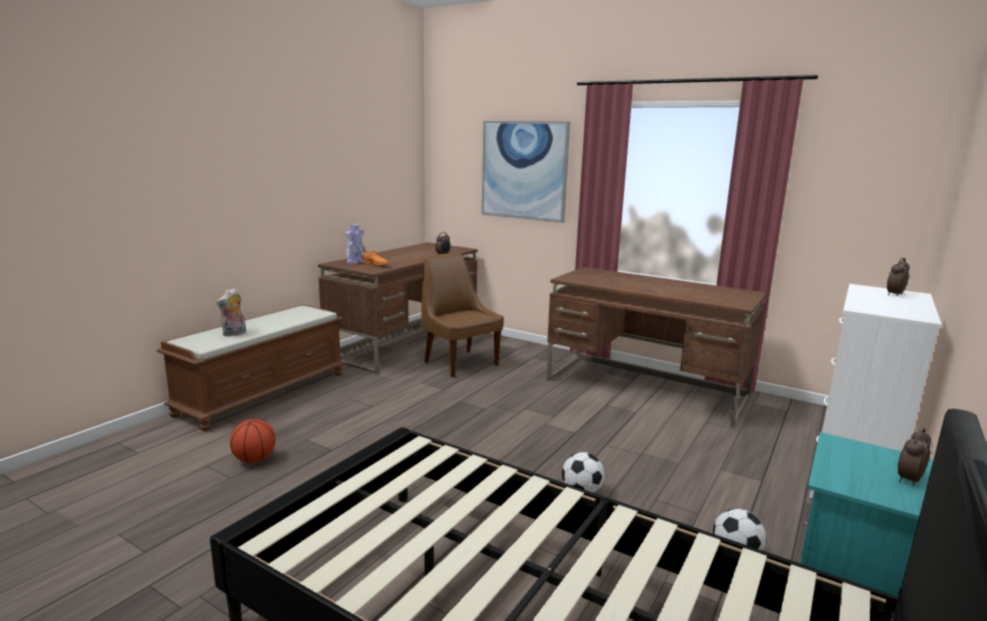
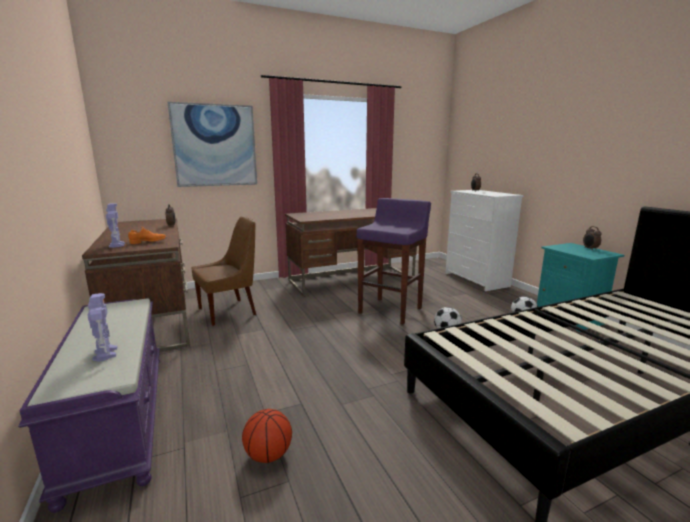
camera: 55 degrees left, 0 degrees up
brown bench [157,304,345,431] -> purple bench [18,298,160,513]
plush toy [216,288,246,336] -> toy robot [87,293,117,362]
brown chair [422,253,504,378] -> brown chair turned 150 degrees clockwise [192,217,256,326]
none -> purple stool [357,198,431,325]

